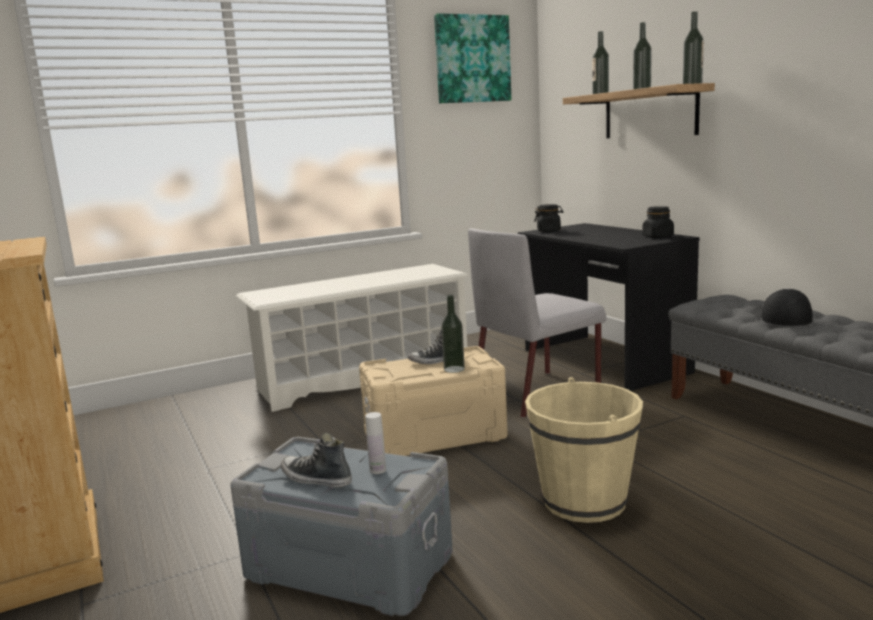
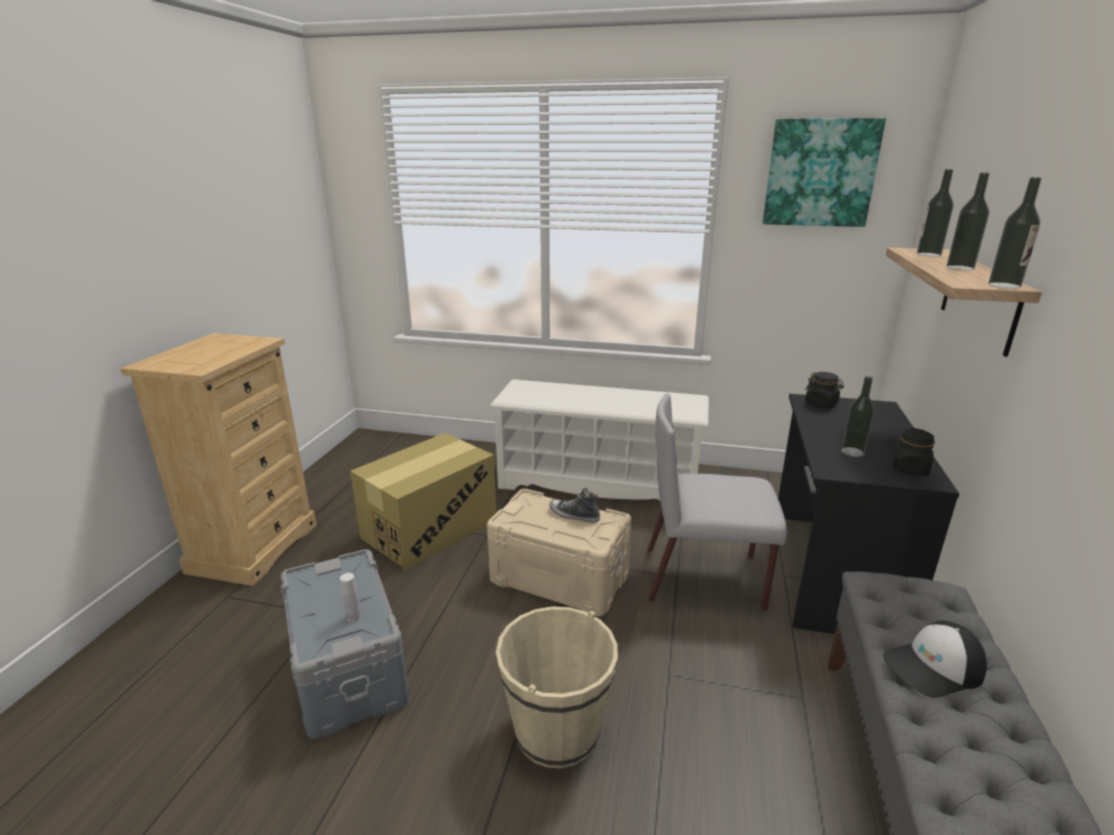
camera: 40 degrees right, 10 degrees up
shoe [281,433,352,487] -> none
bottle [441,295,465,373] -> bottle moved to [841,376,874,457]
cap [752,288,813,326] -> cap turned 150 degrees counterclockwise [883,621,987,698]
none -> cardboard box [350,433,497,570]

